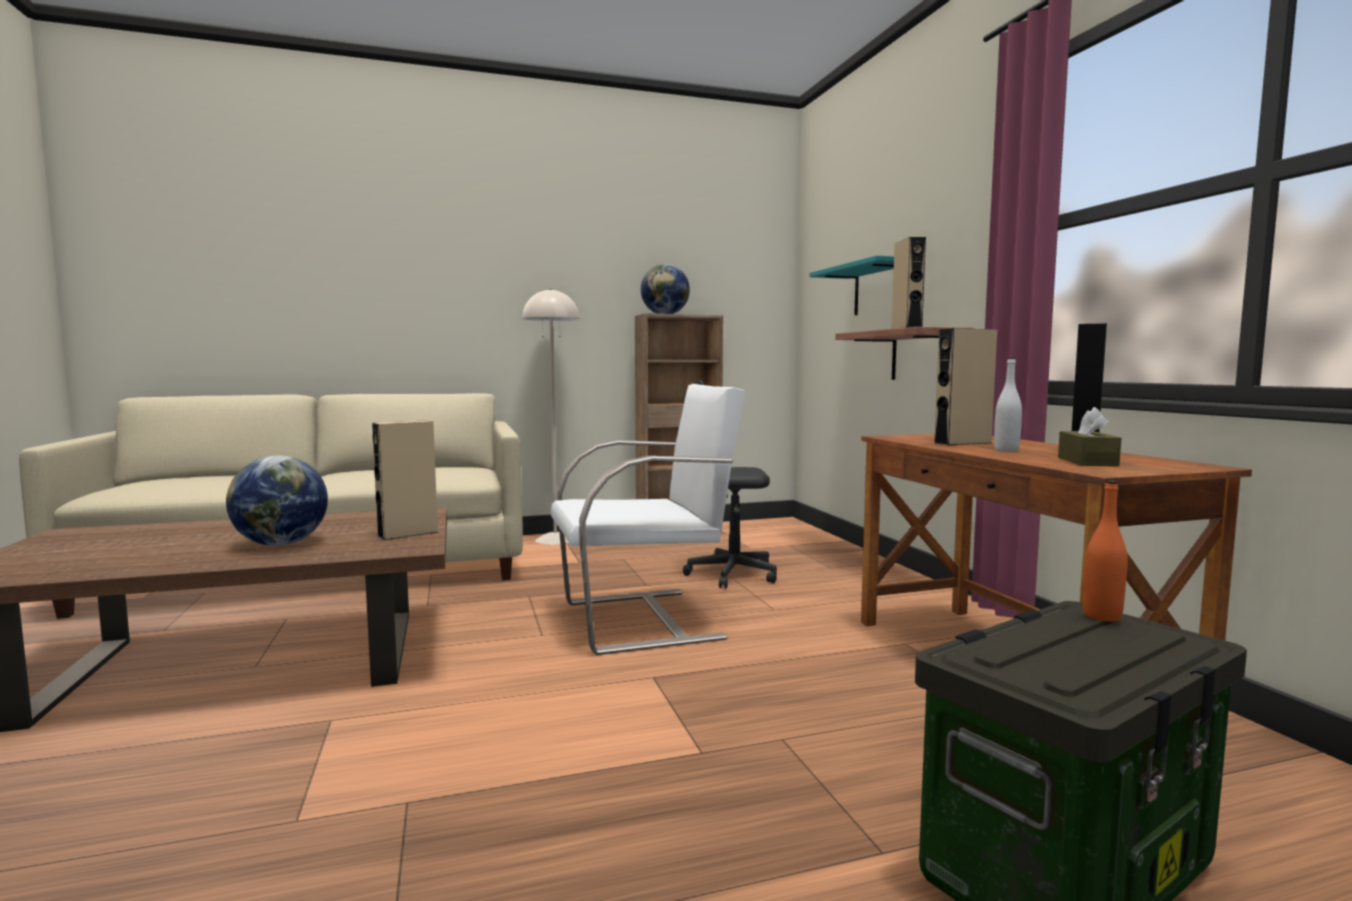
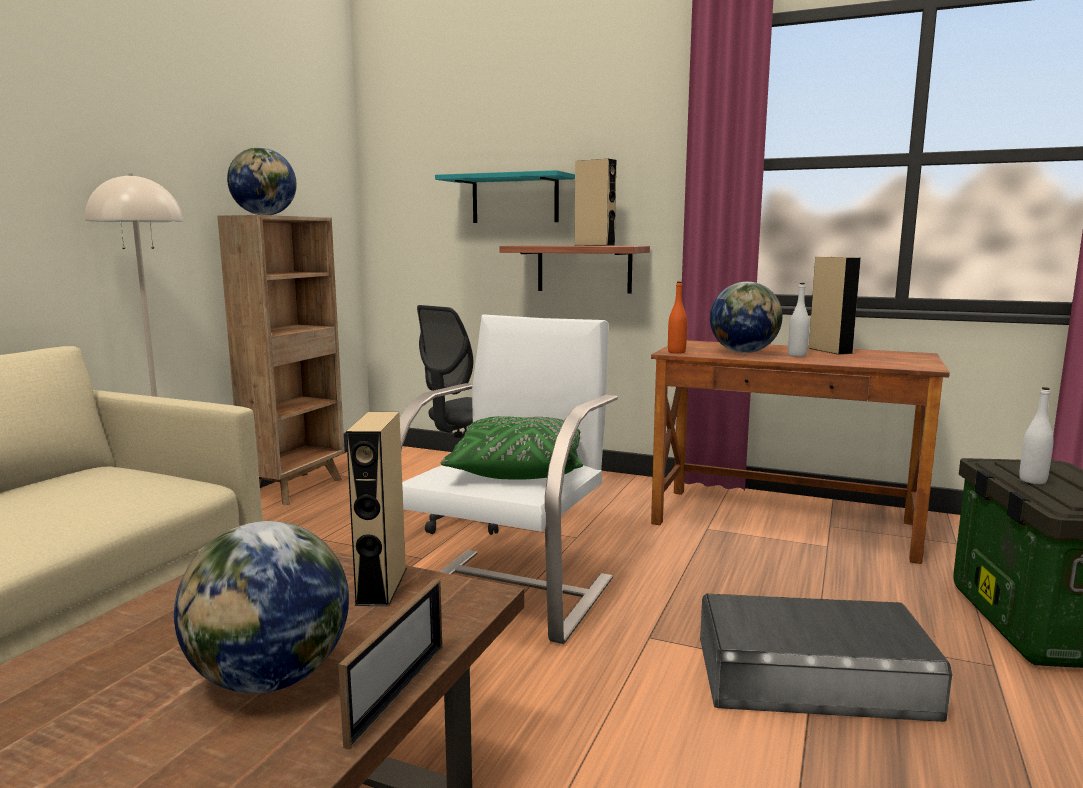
camera: 50 degrees left, 5 degrees up
beige speaker [934,328,997,445] -> globe [710,282,782,353]
brown tissue box [1058,407,1121,467] -> none
orange bottle [1083,480,1127,622] -> orange bottle moved to [668,282,687,354]
none -> picture frame [338,579,442,750]
none -> green pillow [441,416,583,480]
none -> grey storage box [700,594,952,722]
none -> white bottle [1019,387,1054,484]

